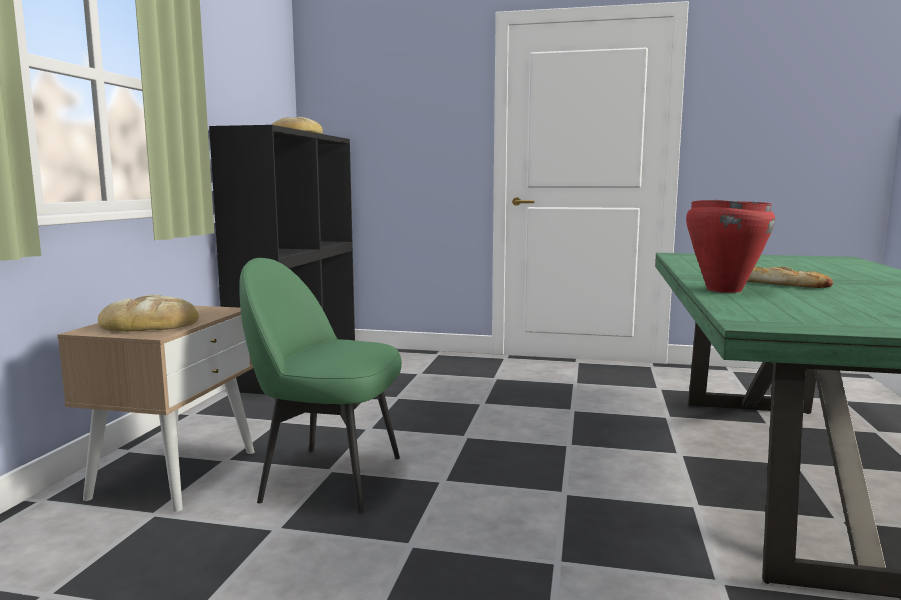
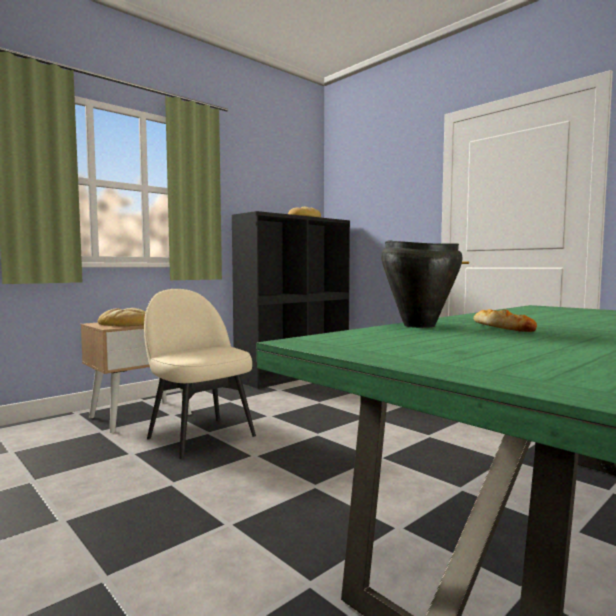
camera: 35 degrees right, 5 degrees down
green chair [239,258,402,514] -> beige chair [144,289,256,459]
red cooking pot [686,200,775,293] -> black cooking pot [381,240,463,328]

